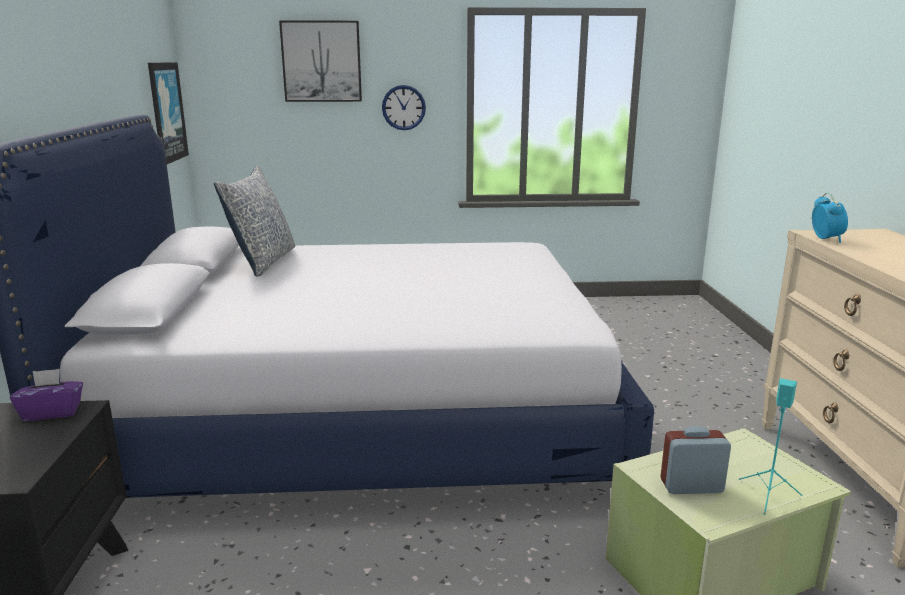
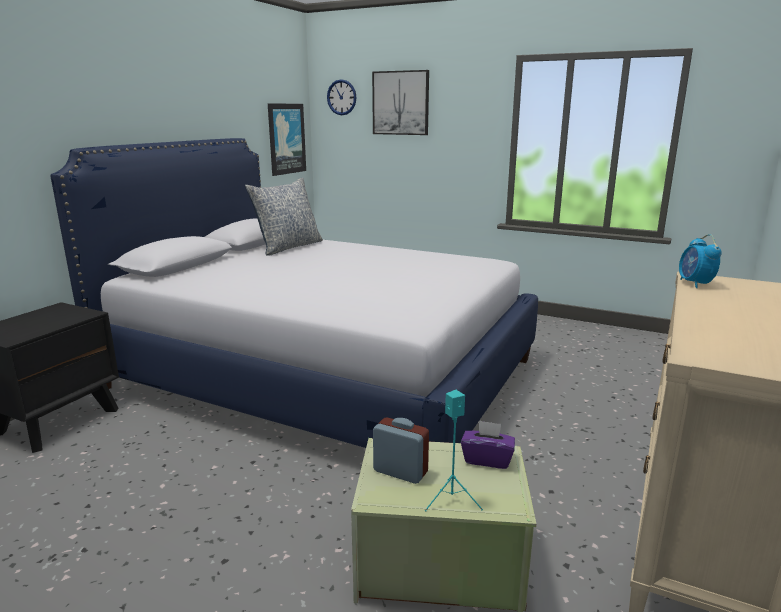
camera: 30 degrees right, 0 degrees up
purple tissue box [10,369,83,421] -> purple tissue box moved to [461,420,515,469]
wall clock [382,85,426,130] -> wall clock moved to [327,79,357,115]
alarm clock [812,192,848,243] -> alarm clock turned 150 degrees clockwise [679,234,722,288]

